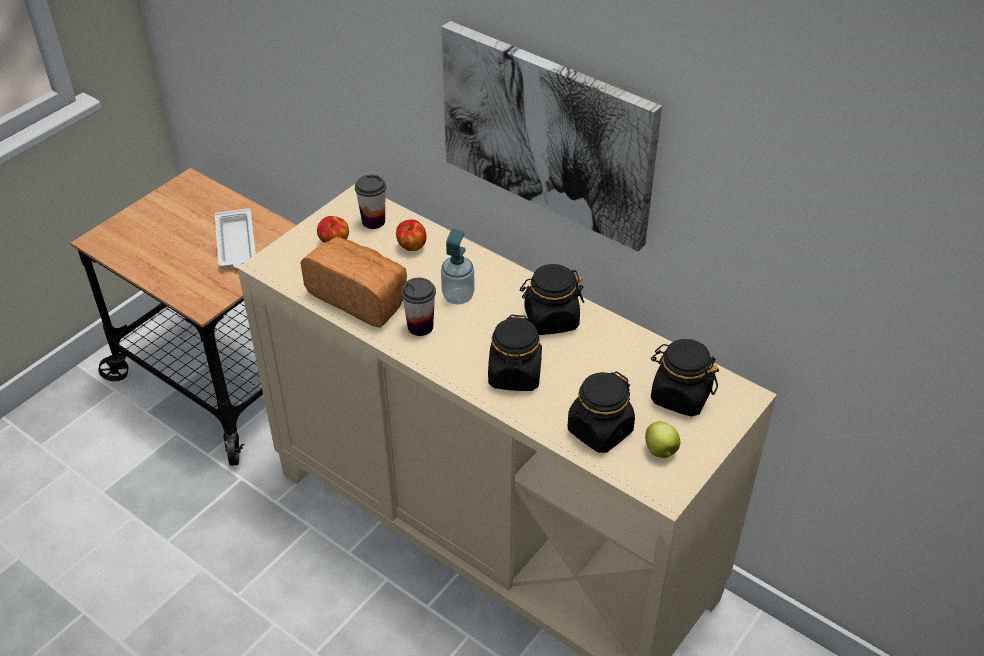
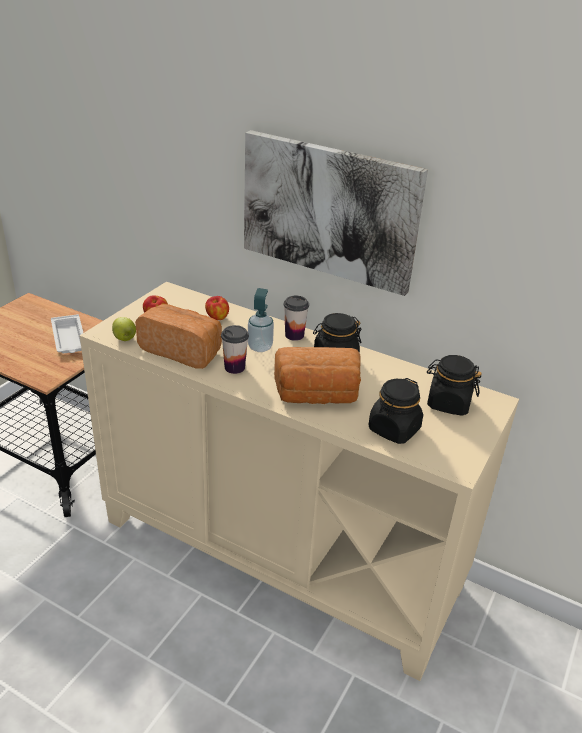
camera: 10 degrees left, 10 degrees down
cup [355,175,386,229] -> cup moved to [284,295,309,341]
black jar [488,315,542,391] -> bread [274,347,361,404]
apple [645,421,680,458] -> apple moved to [112,317,136,341]

